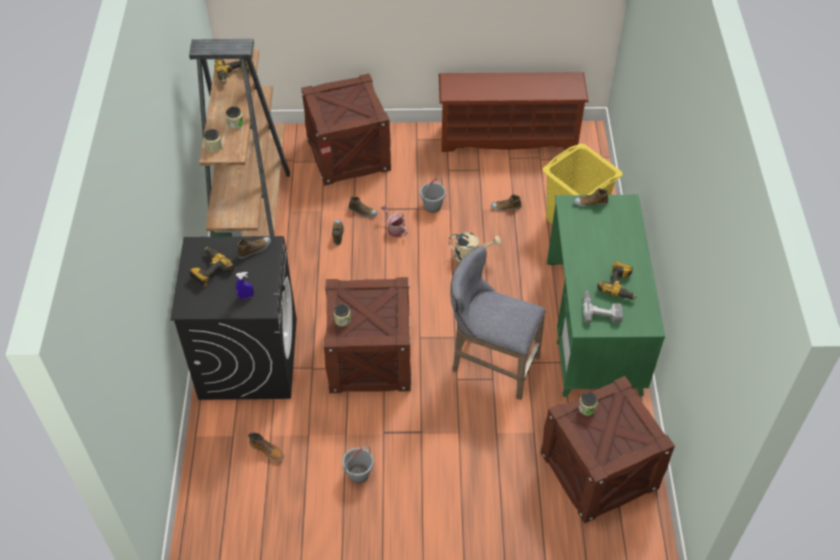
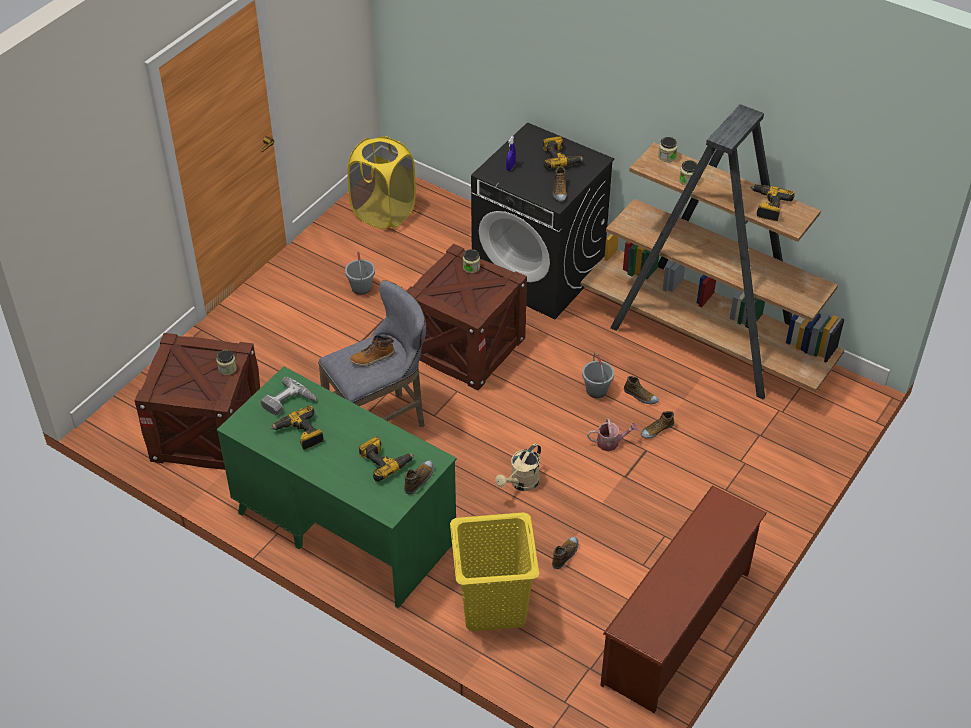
camera: 125 degrees right, 5 degrees down
boot [248,433,285,461] -> boot moved to [350,335,394,367]
crate [301,74,391,186] -> none
grey bucket [420,177,446,213] -> grey bucket moved to [582,353,614,398]
none -> yellow laundry basket [347,136,416,230]
none -> power drill [359,436,414,482]

